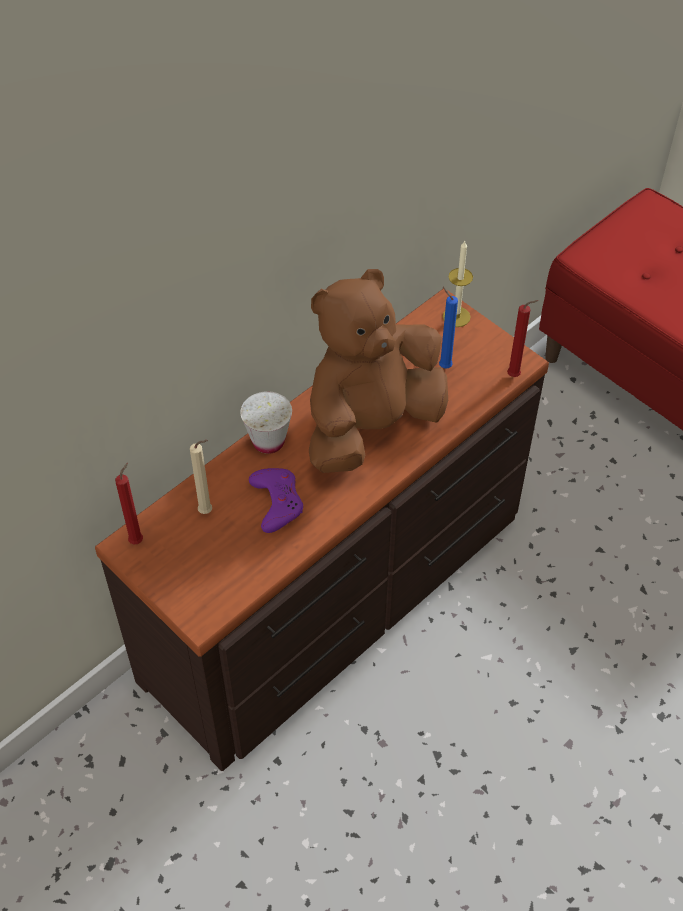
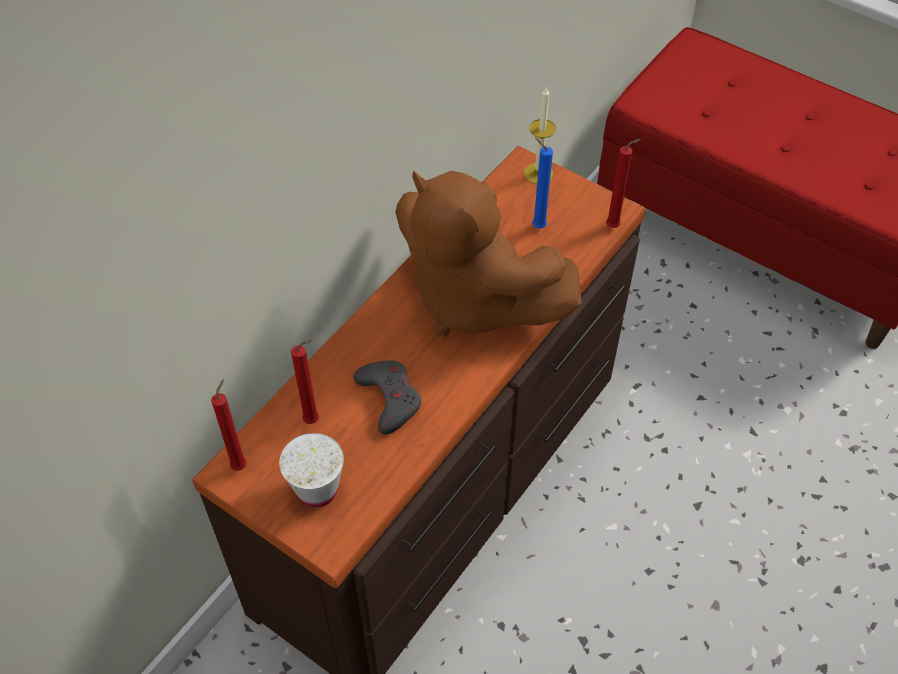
camera: 10 degrees left, 0 degrees up
beige candle [190,440,212,514] -> red candle [291,339,319,424]
white cup [241,391,292,454] -> white cup moved to [279,433,344,507]
purple game controller [249,468,303,533] -> grey game controller [353,360,421,435]
brown plush toy [309,269,448,473] -> brown plush toy turned 90 degrees counterclockwise [395,171,582,337]

